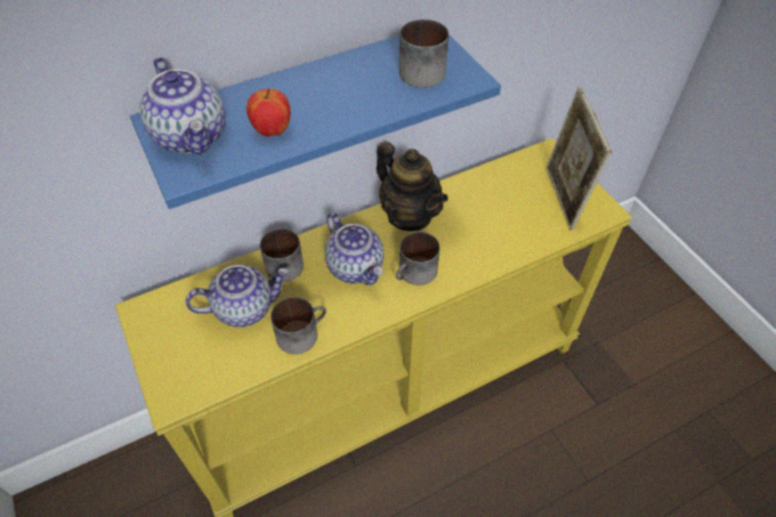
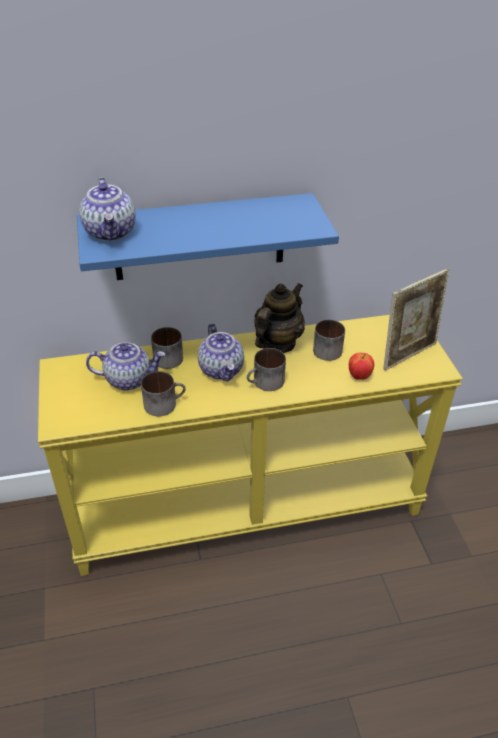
camera: 15 degrees right, 10 degrees down
apple [246,89,291,137] -> apple moved to [349,353,374,380]
teapot [376,142,448,231] -> teapot turned 120 degrees counterclockwise [254,283,305,353]
mug [399,19,449,88] -> mug moved to [313,320,345,361]
picture frame [546,87,612,230] -> picture frame turned 135 degrees counterclockwise [383,269,449,371]

